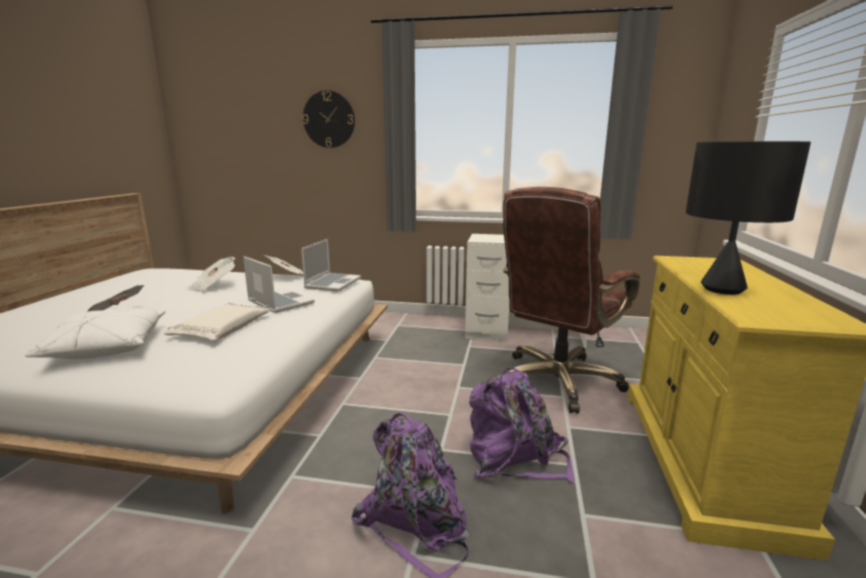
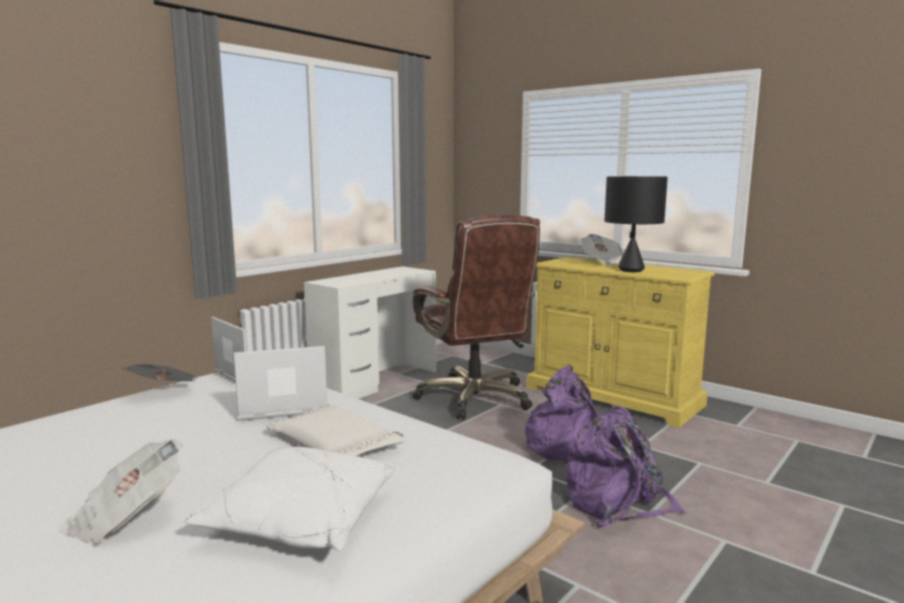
camera: 60 degrees left, 5 degrees down
newspaper [186,257,236,291] -> newspaper moved to [581,234,624,266]
wall clock [302,90,355,148] -> none

